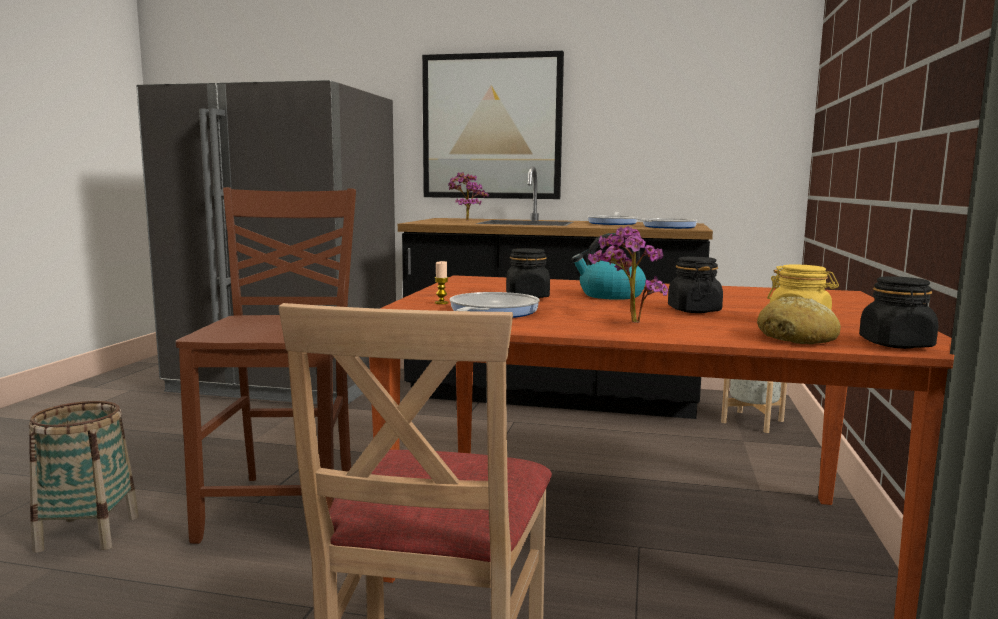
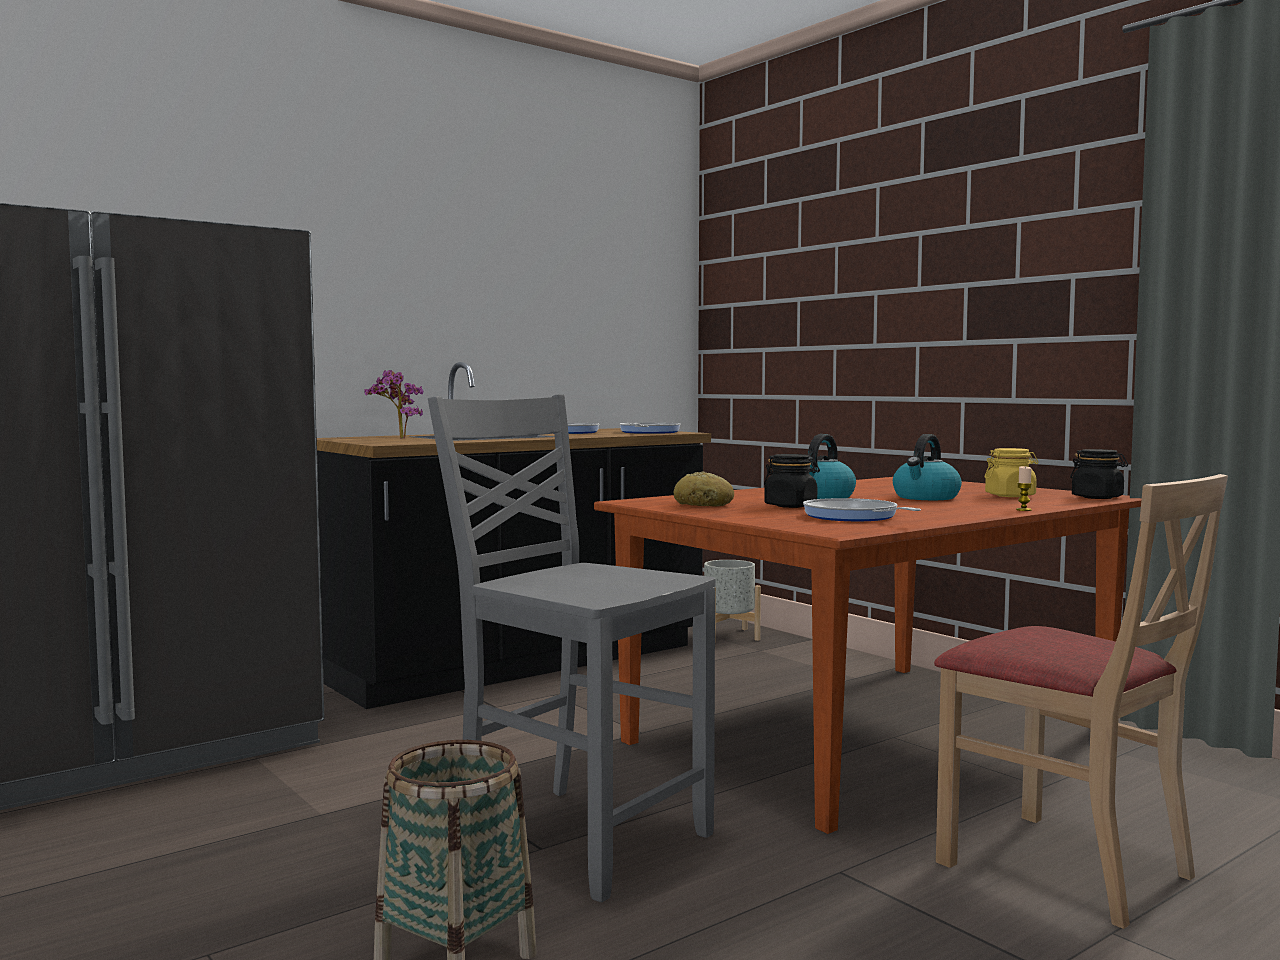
camera: 50 degrees left, 5 degrees down
brown chair [176,187,356,544] -> grey chair [428,395,716,902]
picture [422,51,564,199] -> none
candle [434,261,449,304] -> candle moved to [1016,466,1033,511]
potted plant [588,226,668,323] -> none
black jar [668,256,723,313] -> kettle [893,434,962,500]
bread [757,296,841,344] -> bread moved to [674,472,734,507]

